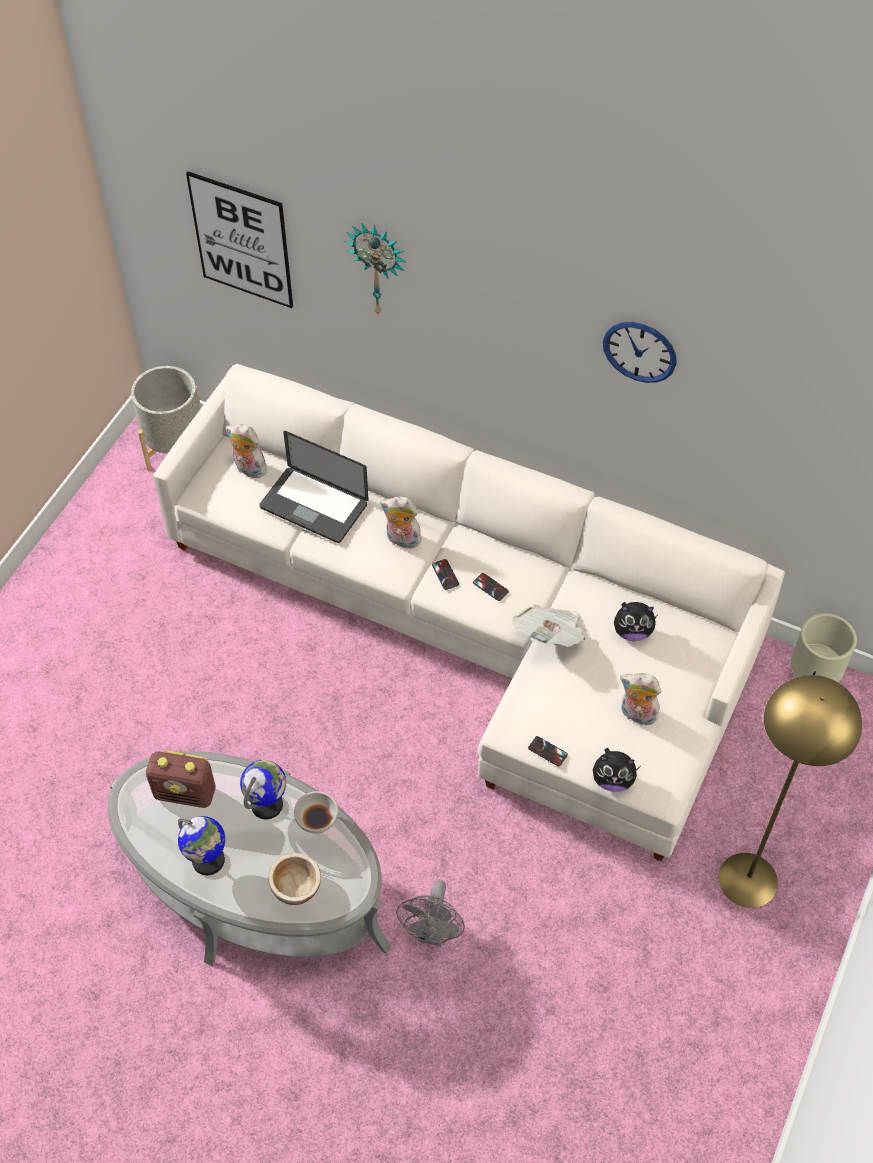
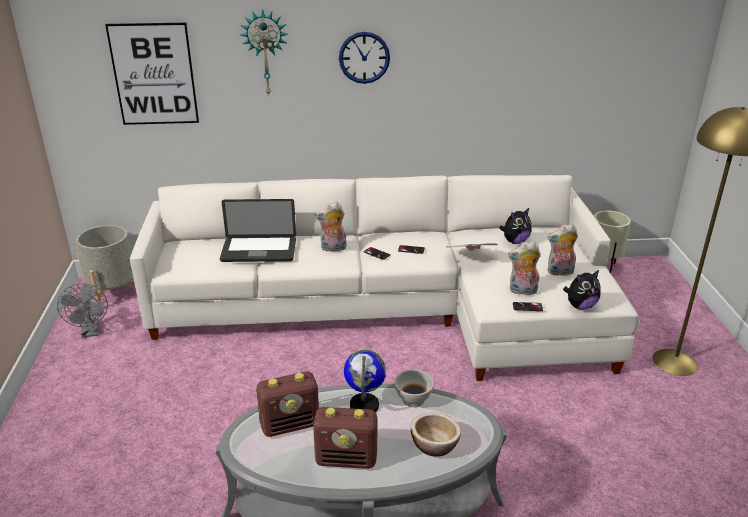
camera: 30 degrees left, 25 degrees down
globe [178,816,226,875] -> radio [313,407,377,469]
plush toy [226,424,267,478] -> plush toy moved to [508,242,541,295]
grey fan [396,880,465,946] -> grey fan moved to [57,283,108,338]
wall clock [603,322,677,383] -> wall clock moved to [339,32,390,84]

